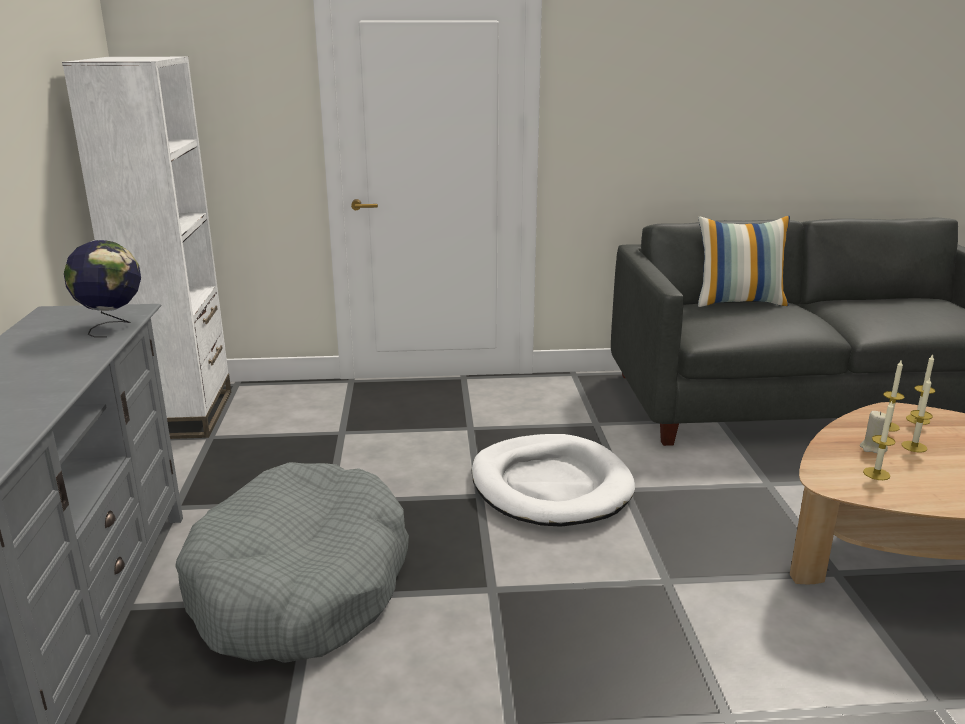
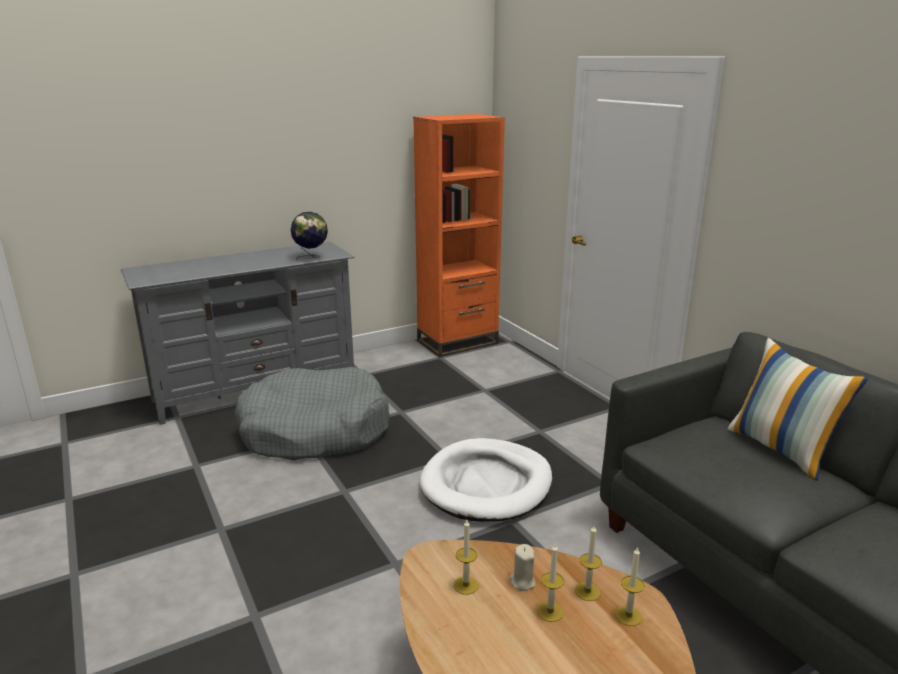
camera: 65 degrees right, 0 degrees up
white bookcase [62,57,231,439] -> orange bookcase [413,114,505,357]

